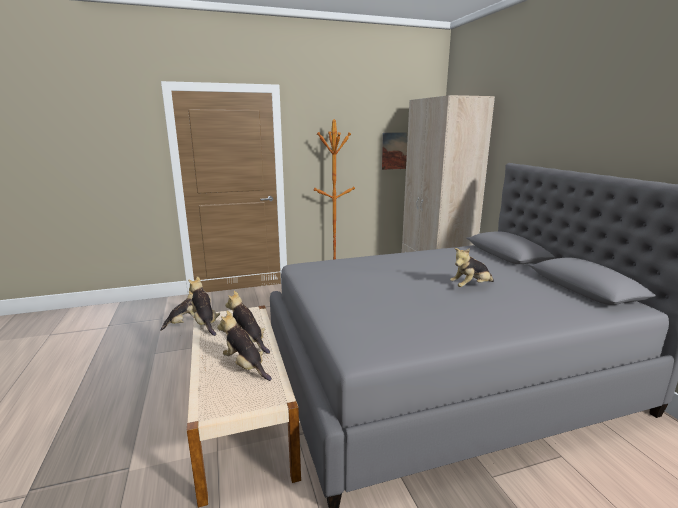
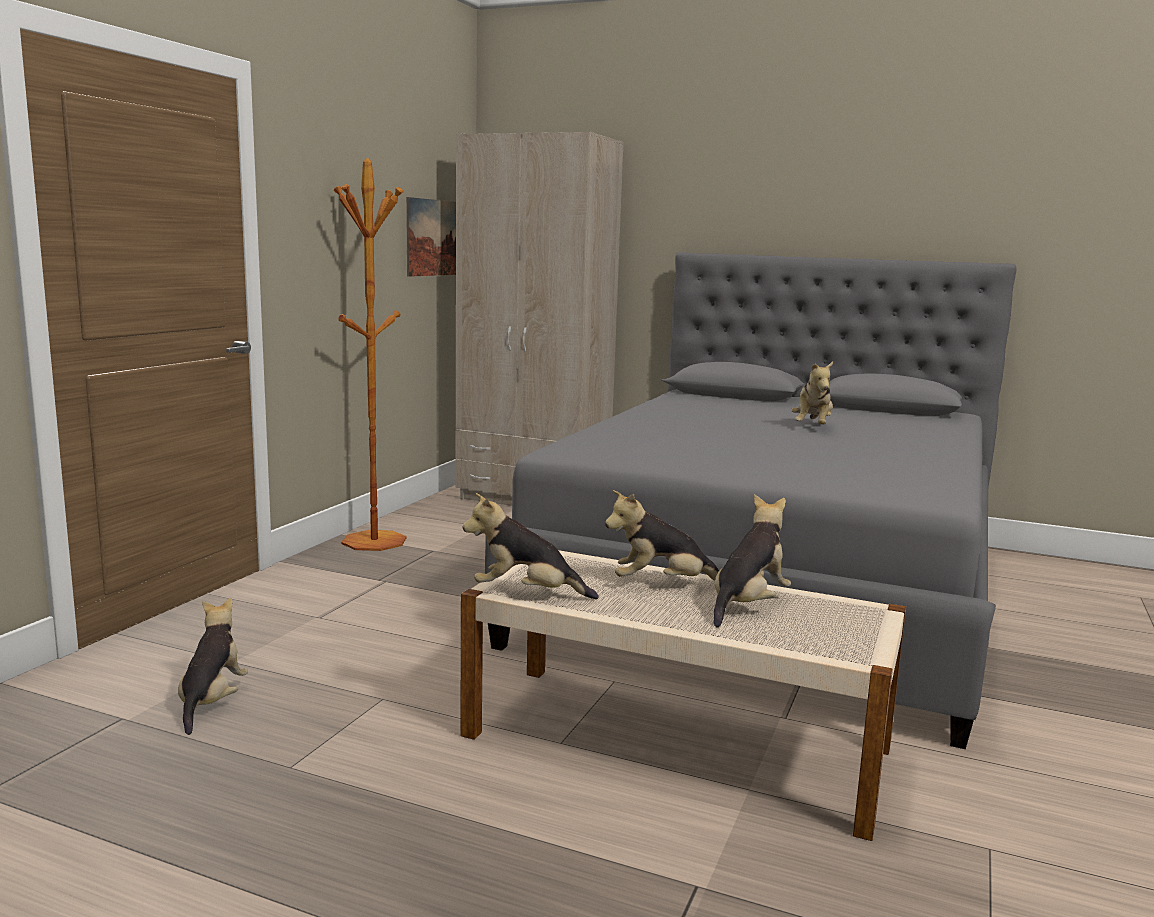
camera: 50 degrees left, 5 degrees down
plush toy [217,311,272,381] -> plush toy turned 135 degrees clockwise [714,494,791,628]

